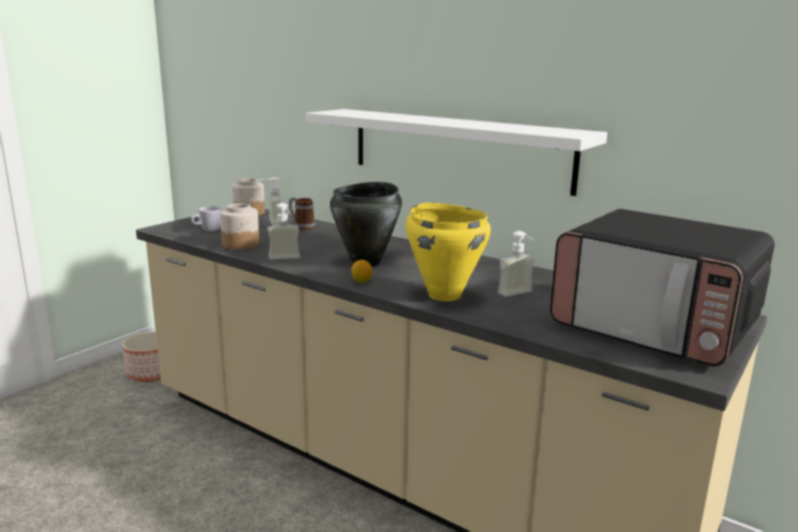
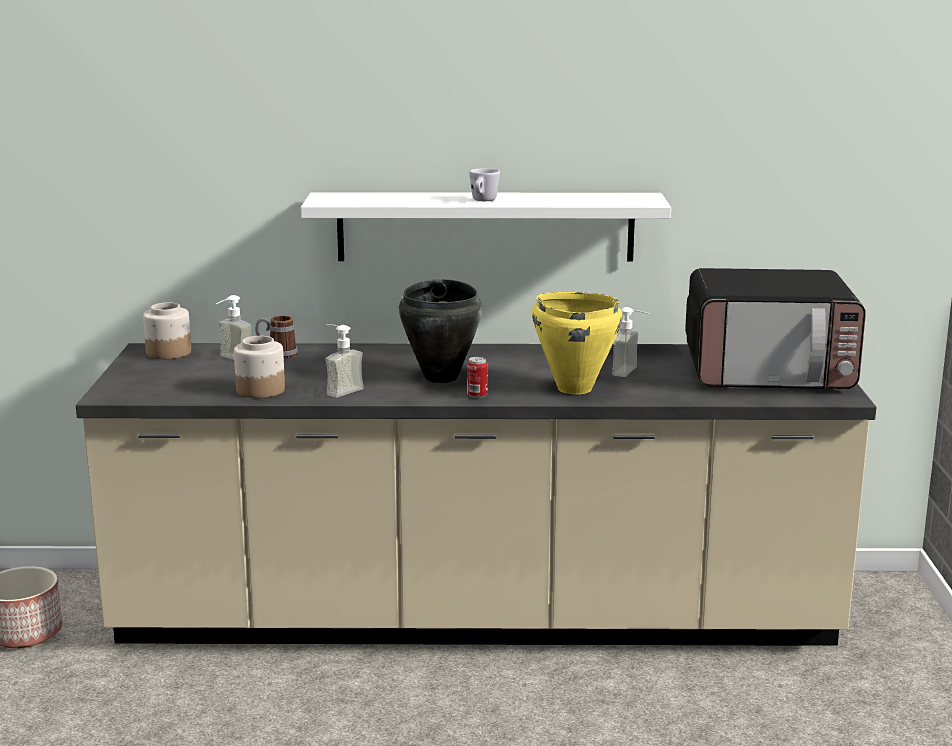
camera: 35 degrees left, 0 degrees up
white mug [191,206,222,231] -> white mug moved to [469,168,500,201]
lemon [351,260,372,283] -> can [467,357,488,398]

